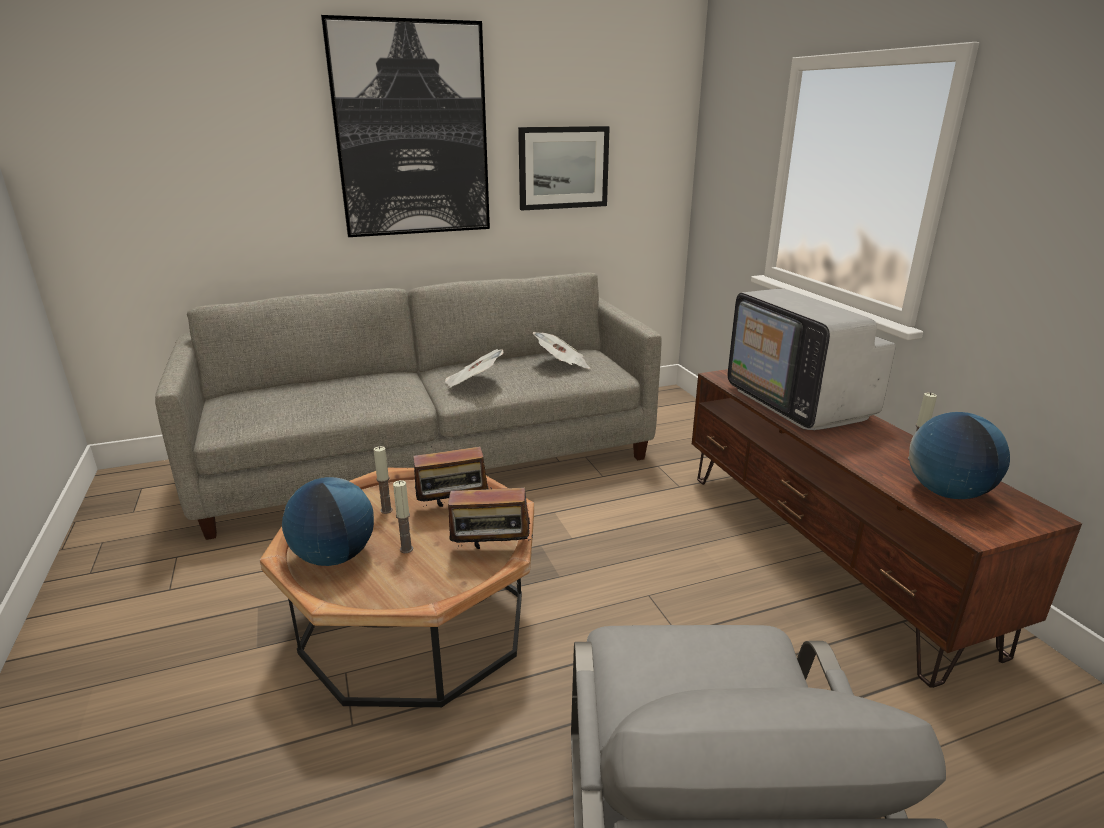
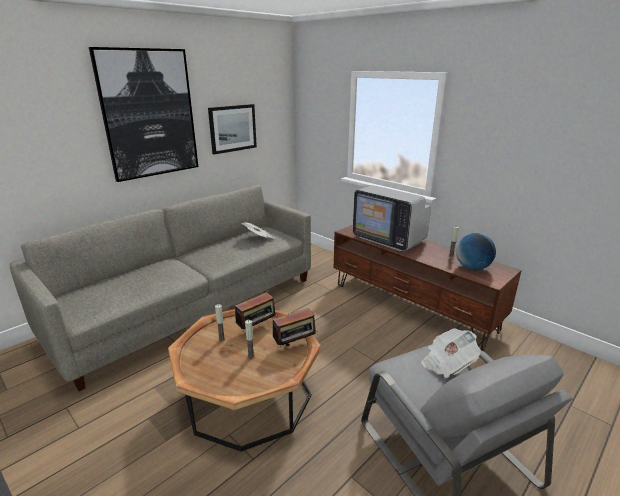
camera: 25 degrees left, 0 degrees up
globe [282,477,374,566] -> none
newspaper [445,349,503,388] -> newspaper moved to [421,328,480,378]

